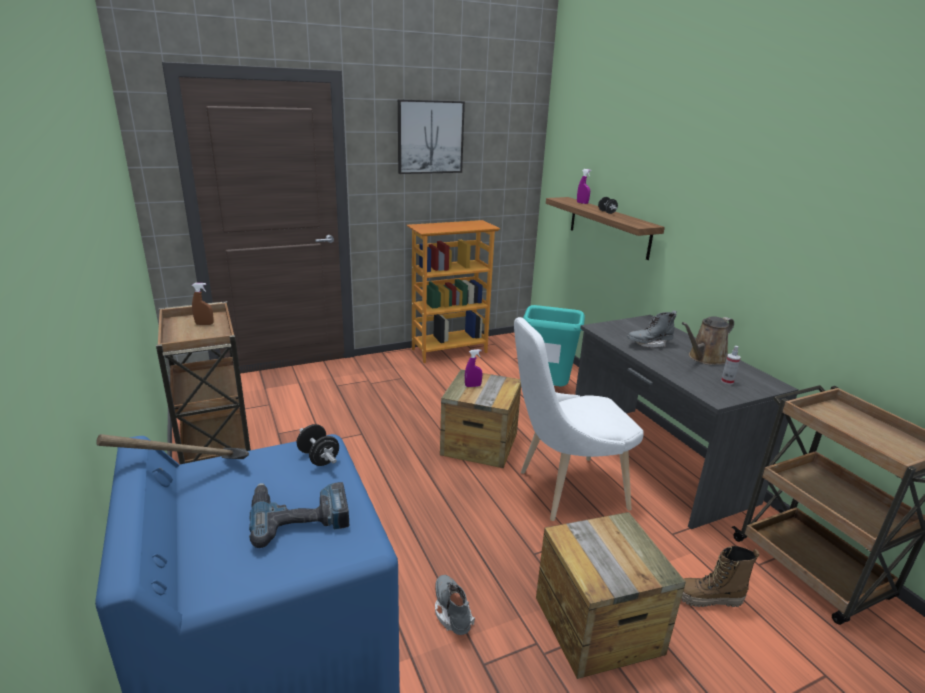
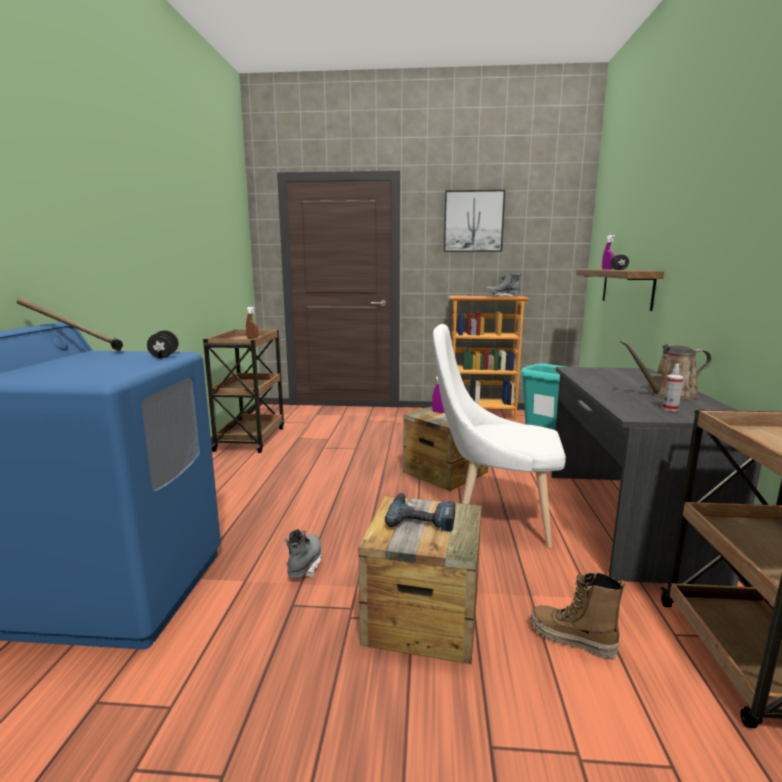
camera: 30 degrees right, 10 degrees down
power drill [249,482,349,548] -> power drill moved to [385,492,456,532]
grey boot [627,310,677,348] -> grey boot moved to [485,274,521,298]

